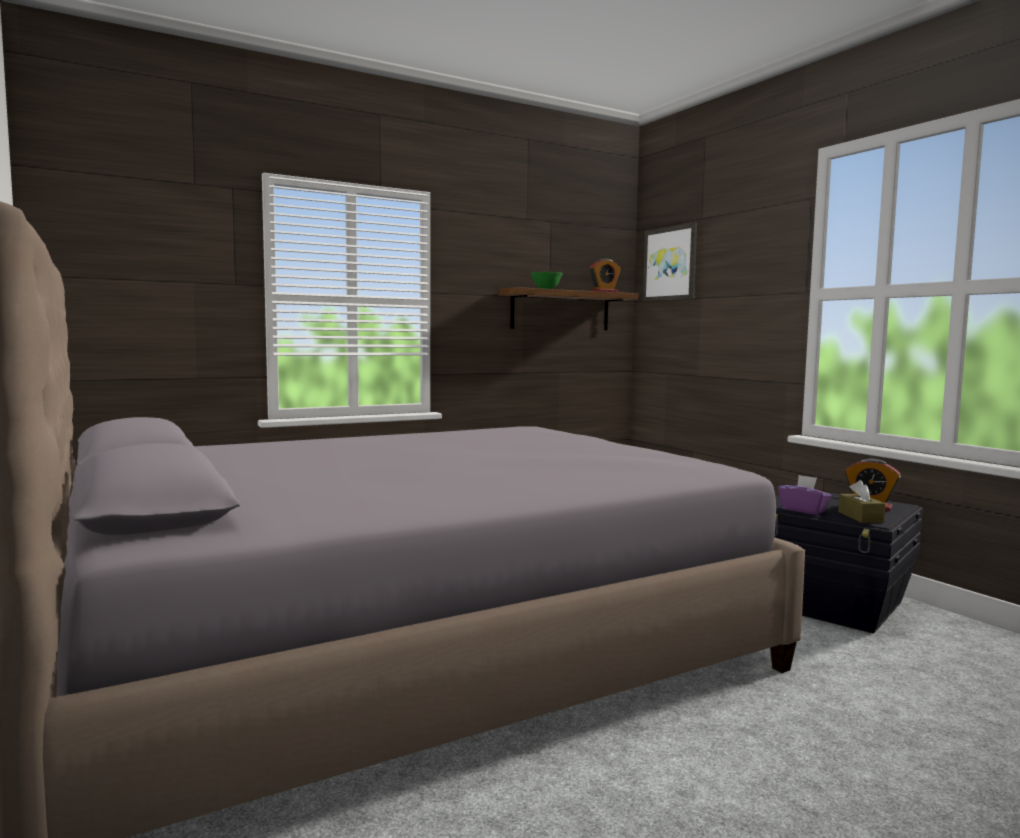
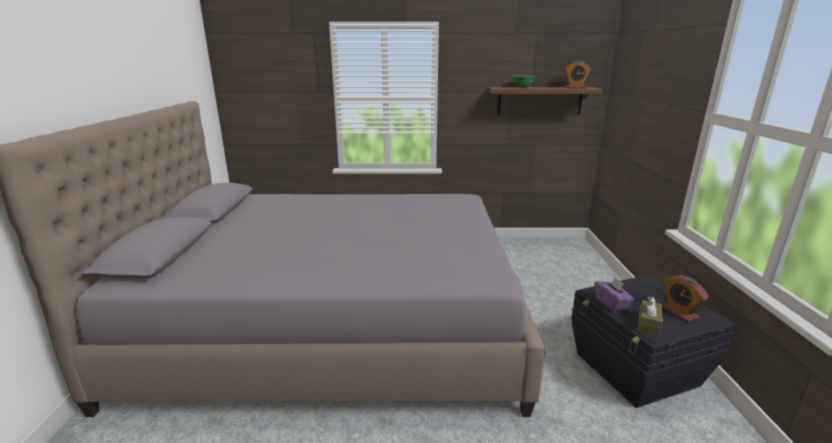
camera: 30 degrees right, 15 degrees up
picture [643,223,697,301] -> none

